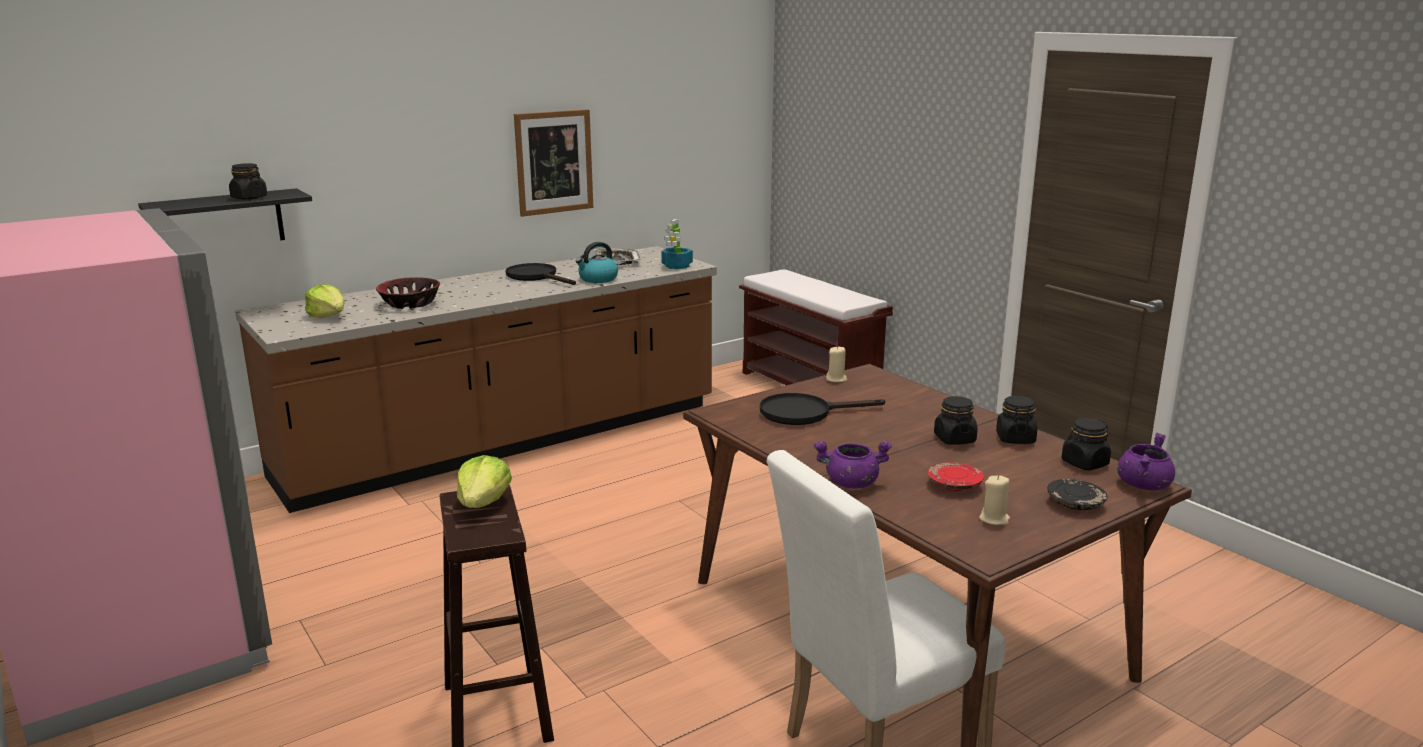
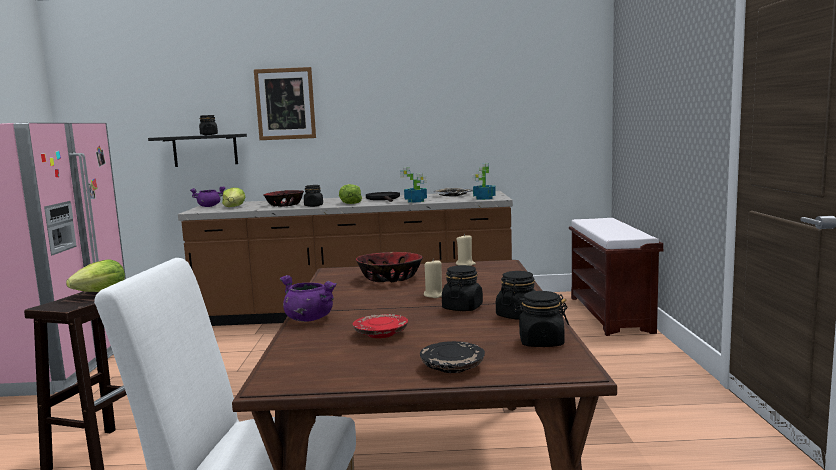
camera: 35 degrees right, 10 degrees down
picture [514,109,593,217] -> picture moved to [254,67,316,140]
kettle [575,242,618,283] -> potted plant [400,167,427,203]
black frying pan [760,393,885,425] -> bowl [356,252,423,282]
beige candle [979,475,1010,525] -> beige candle moved to [424,259,442,298]
purple cooking pot [1117,433,1175,491] -> purple cooking pot moved to [190,186,225,207]
none -> black jar [304,185,323,207]
none -> lettuce [339,184,362,204]

